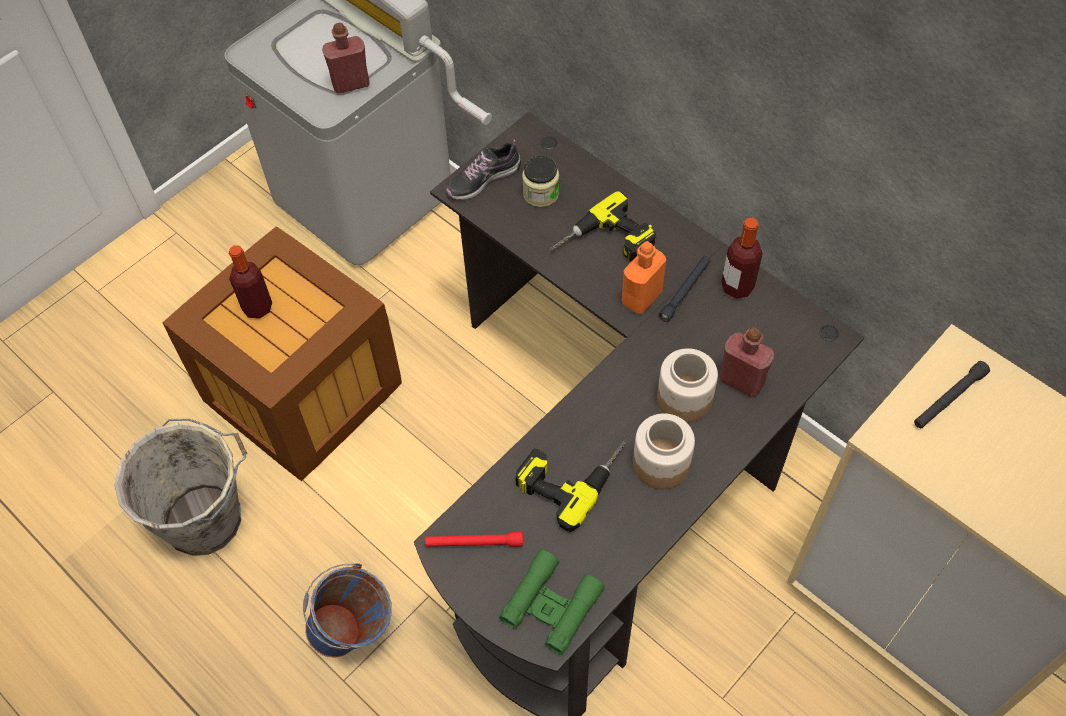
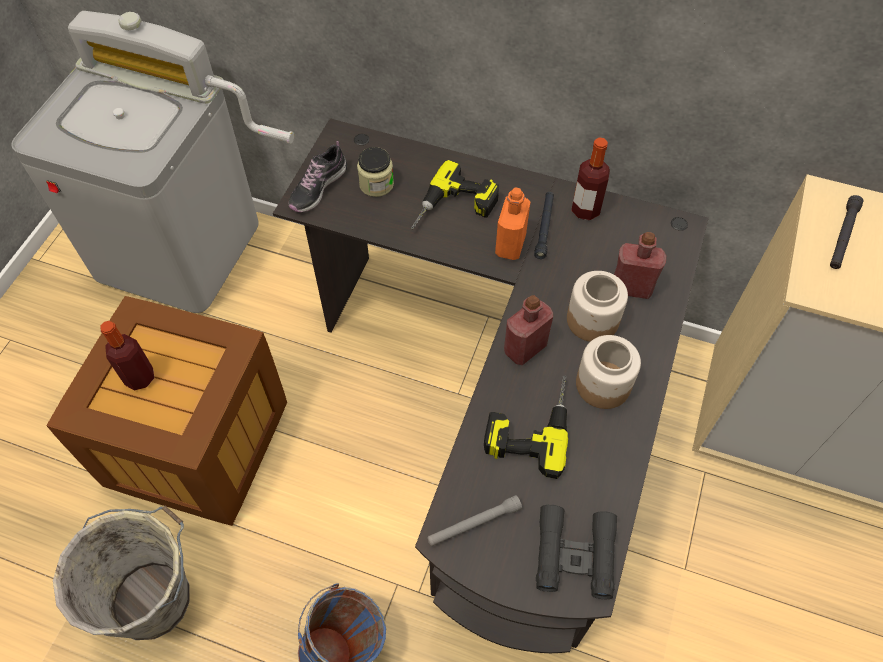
camera: 25 degrees left, 0 degrees up
red bottle [322,23,370,94] -> red bottle moved to [504,295,553,365]
red flashlight [425,532,523,547] -> grey flashlight [427,495,522,546]
green binoculars [499,549,605,655] -> black binoculars [536,505,617,599]

